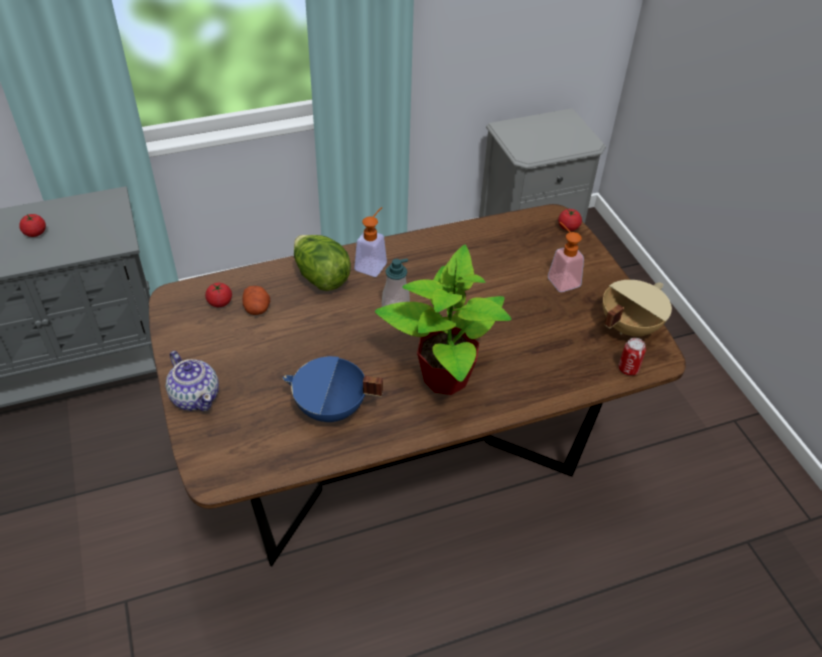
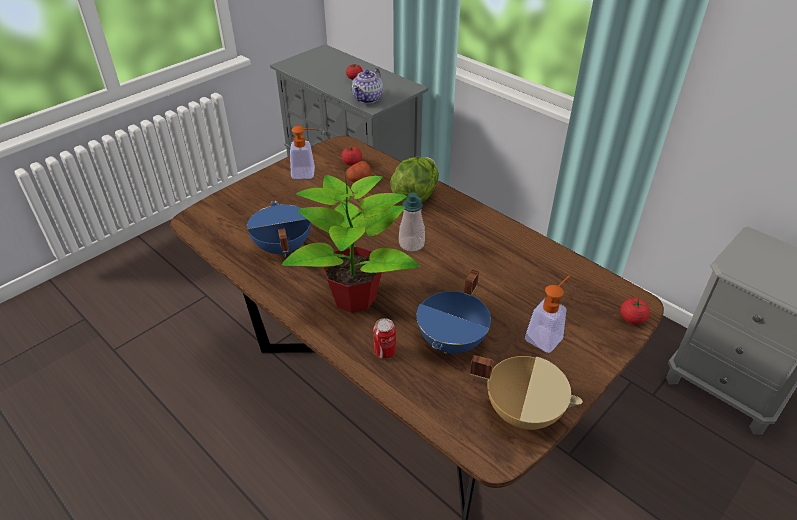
camera: 65 degrees right, 5 degrees down
teapot [166,351,219,411] -> teapot moved to [352,68,383,104]
soap dispenser [354,207,387,277] -> soap dispenser moved to [290,126,320,179]
can [619,338,646,376] -> can moved to [374,318,396,359]
none -> blue cooking pot [417,270,491,353]

